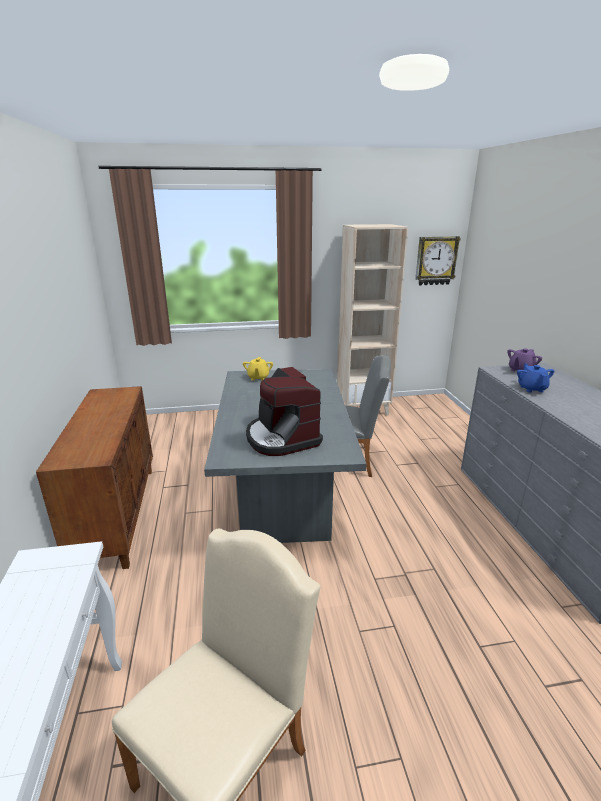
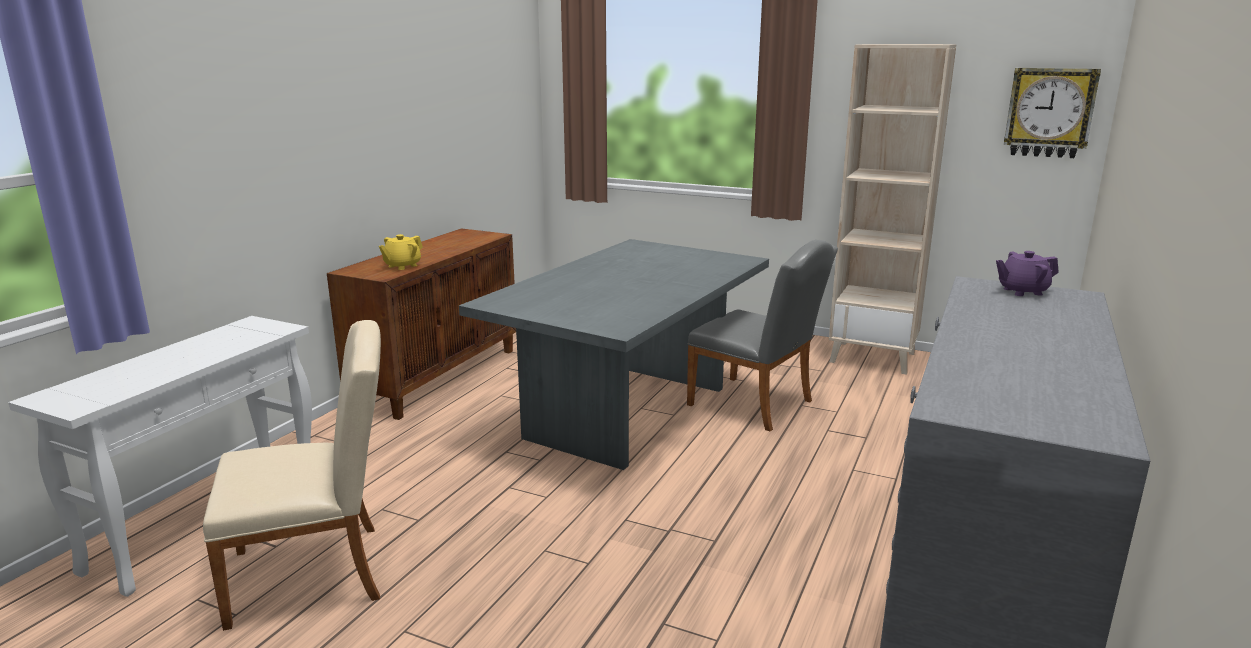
camera: 35 degrees right, 5 degrees down
yellow teapot [243,357,273,380] -> yellow teapot moved to [379,234,423,270]
coffee machine [246,367,323,456] -> none
blue teapot [517,364,555,393] -> none

